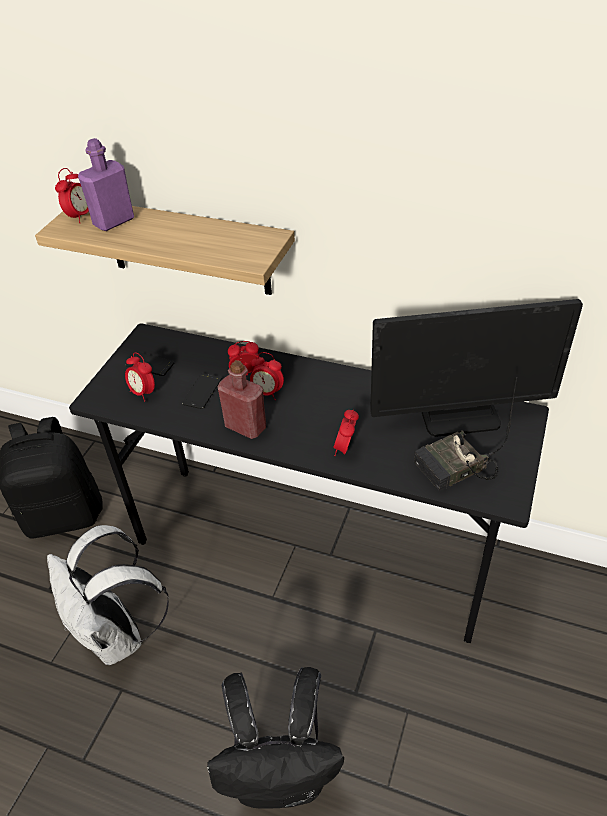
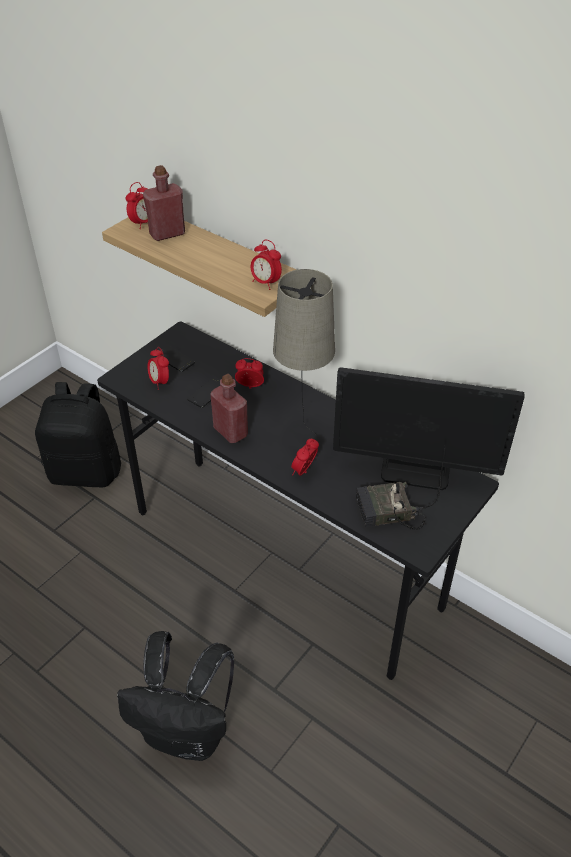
camera: 15 degrees right, 0 degrees up
white backpack [47,525,169,665] -> none
purple bottle [78,138,134,231] -> red bottle [143,165,185,241]
alarm clock [250,352,284,400] -> alarm clock moved to [251,240,282,290]
none -> beige table lamp [273,269,335,434]

